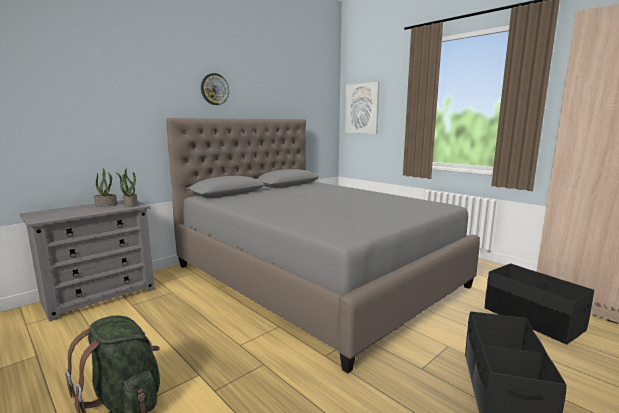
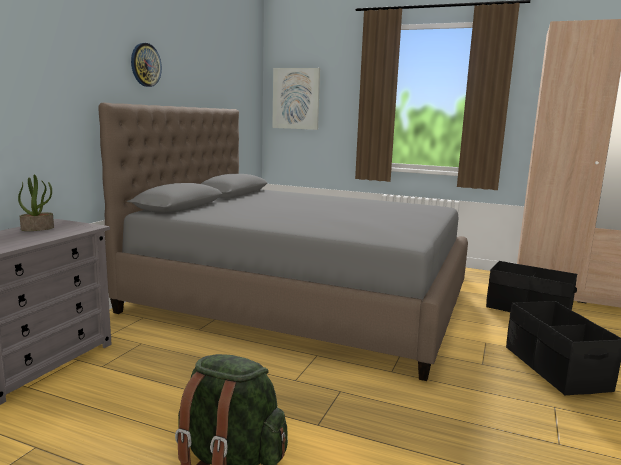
camera: 25 degrees left, 0 degrees up
potted plant [116,168,138,207] -> none

